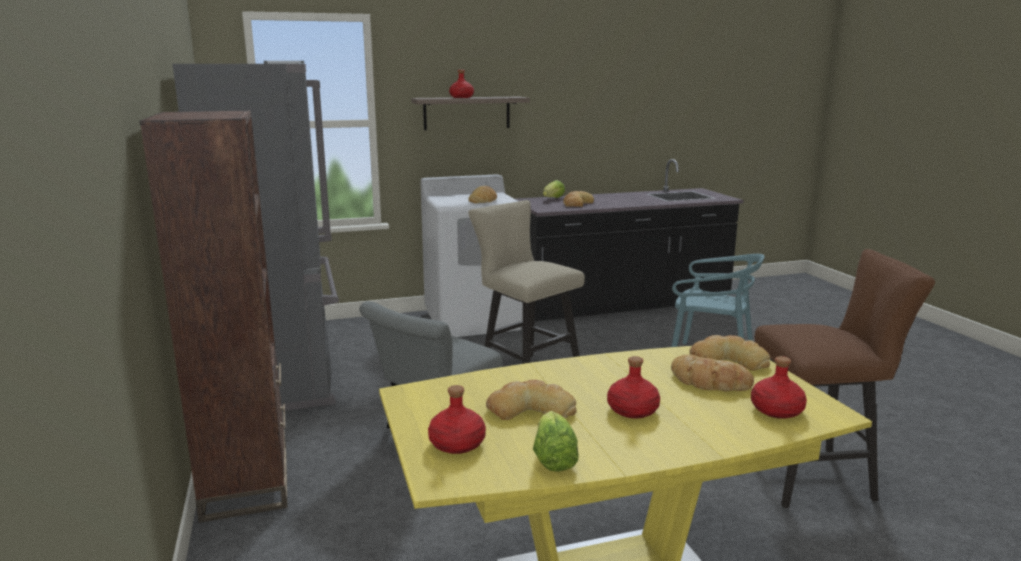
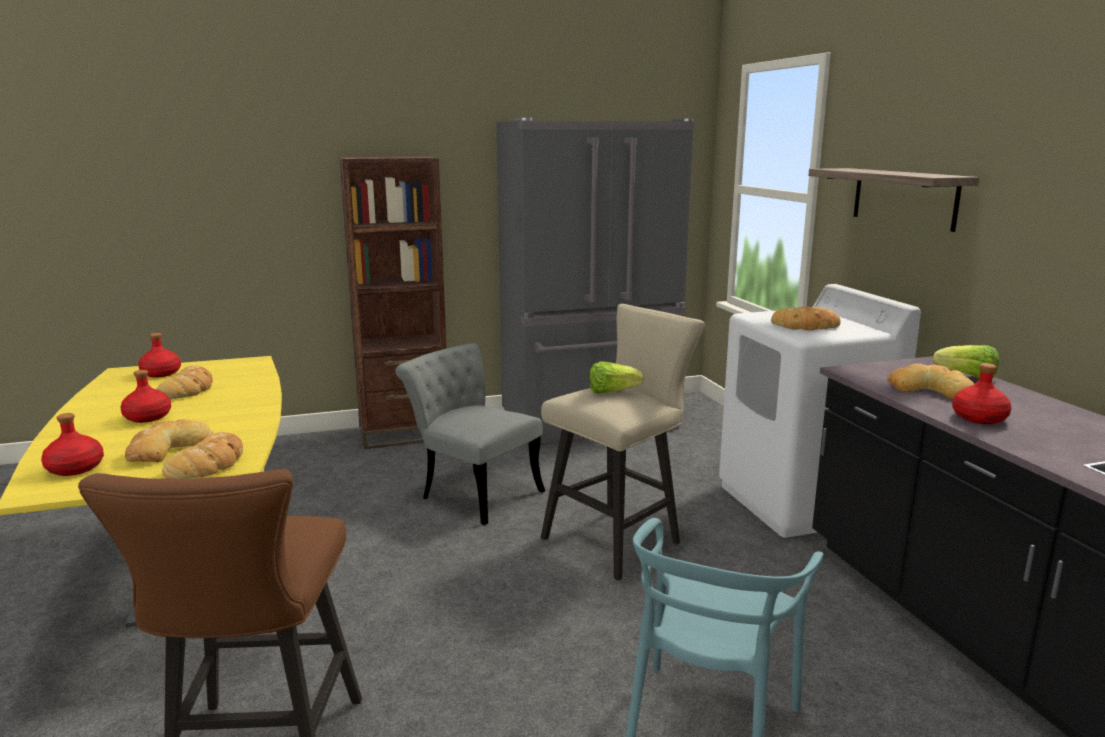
camera: 90 degrees right, 0 degrees up
red bottle [449,70,474,98] -> red bottle moved to [952,363,1012,424]
lettuce [533,411,579,472] -> lettuce moved to [589,361,644,394]

